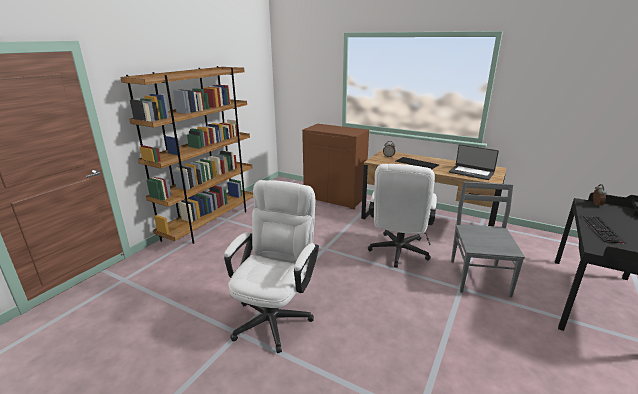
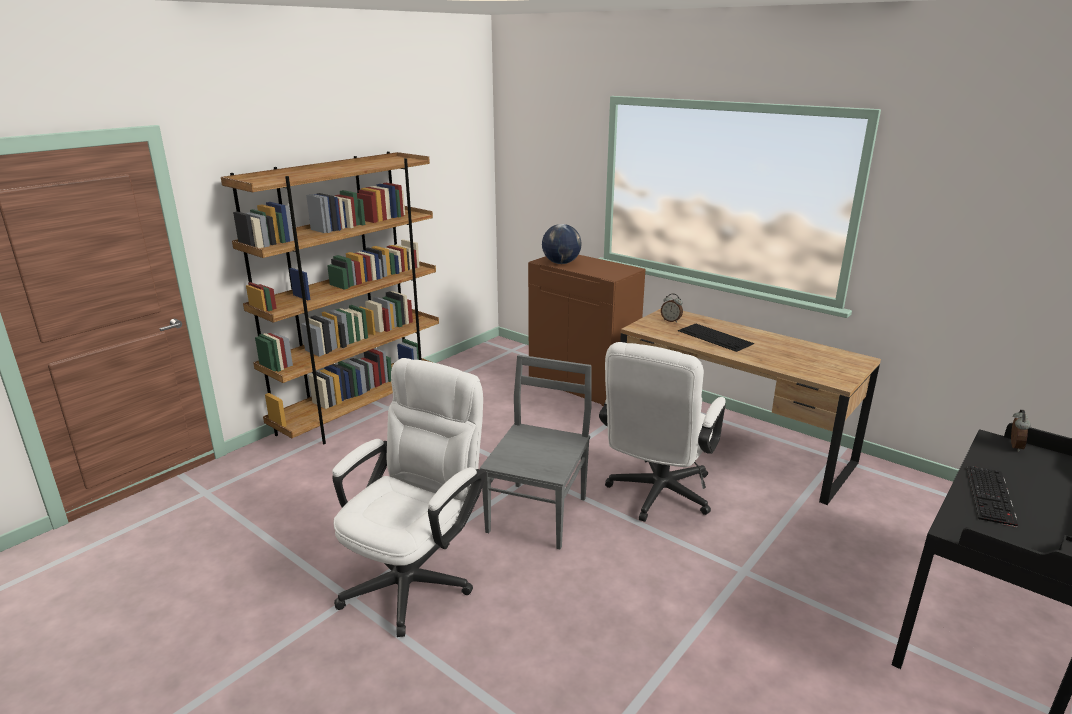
camera: 10 degrees right, 0 degrees up
laptop [449,144,499,180] -> none
grey chair [451,182,525,297] -> grey chair moved to [480,355,592,549]
none -> globe [542,224,582,264]

